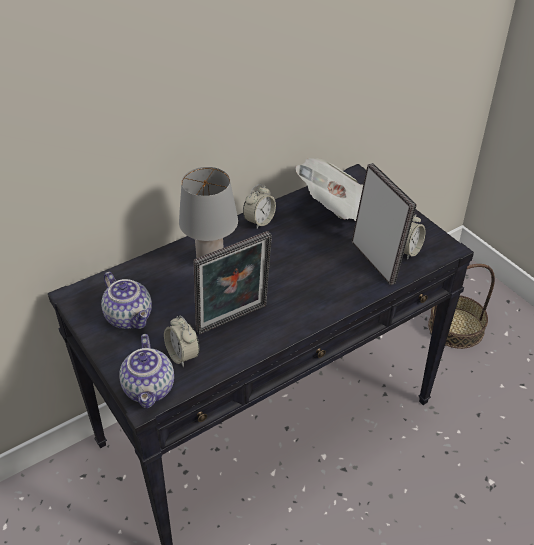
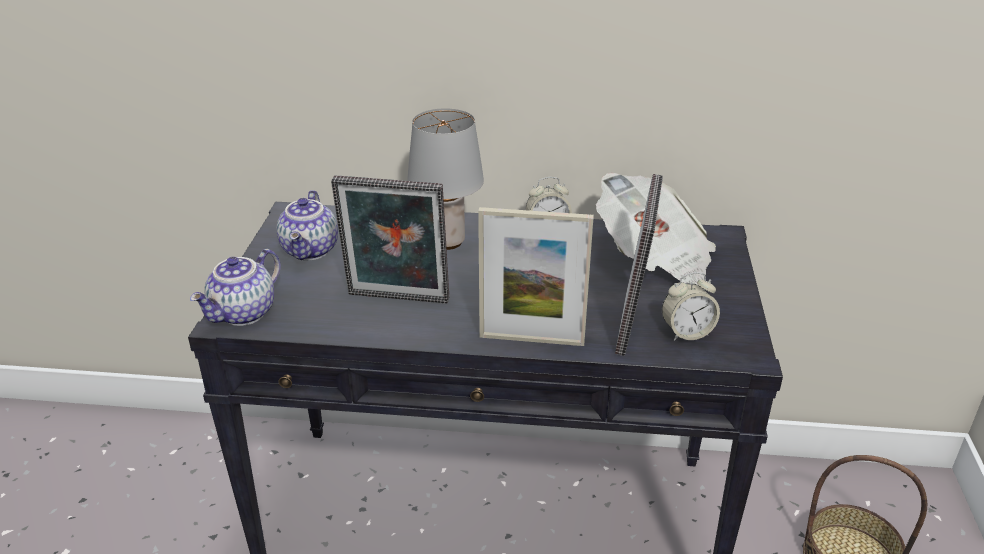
camera: 40 degrees right, 10 degrees down
alarm clock [164,315,200,367] -> none
none -> picture frame [478,207,594,346]

